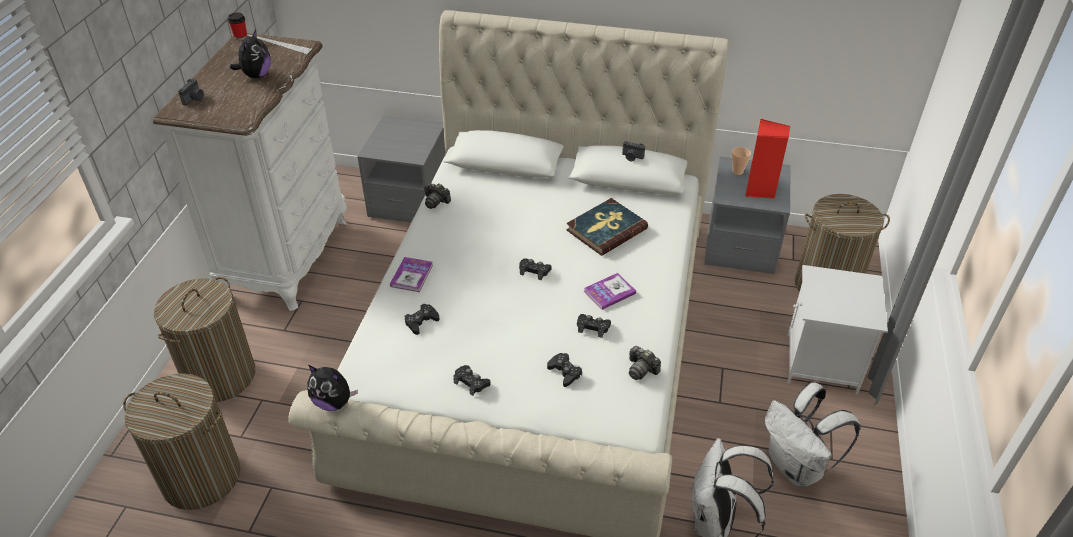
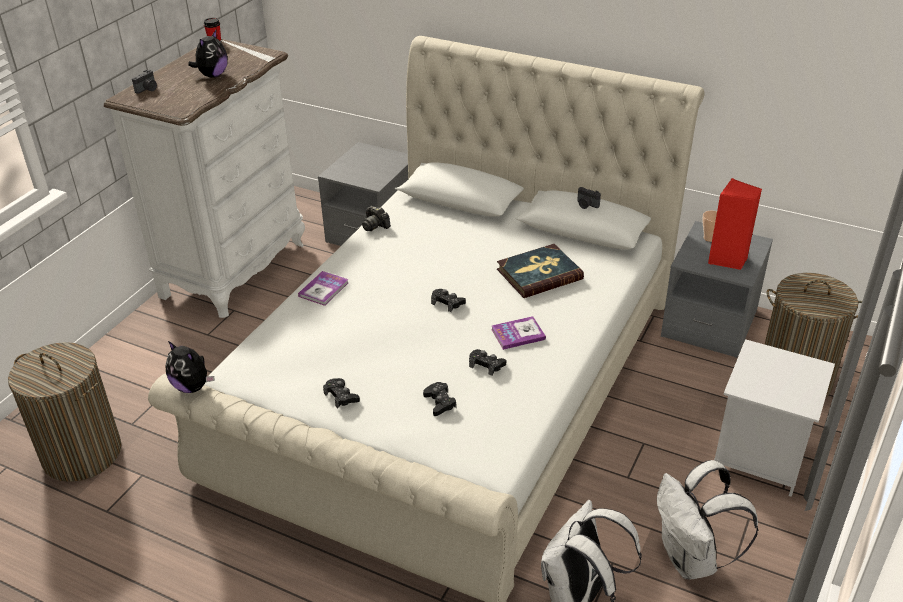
camera: 15 degrees right, 5 degrees down
laundry basket [154,277,255,402] -> none
black game controller [404,304,440,335] -> none
camera [629,346,661,380] -> none

